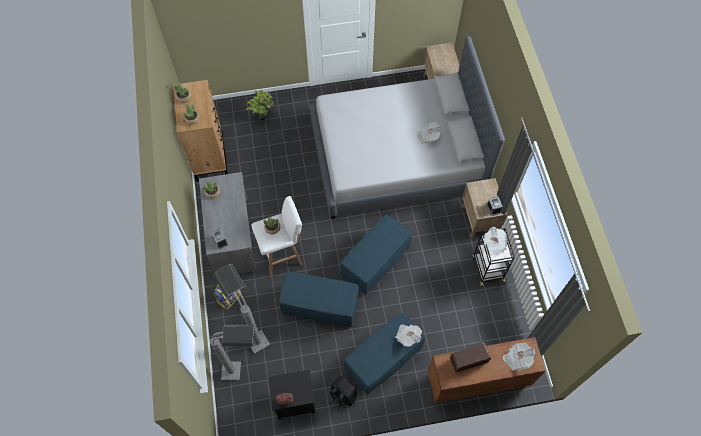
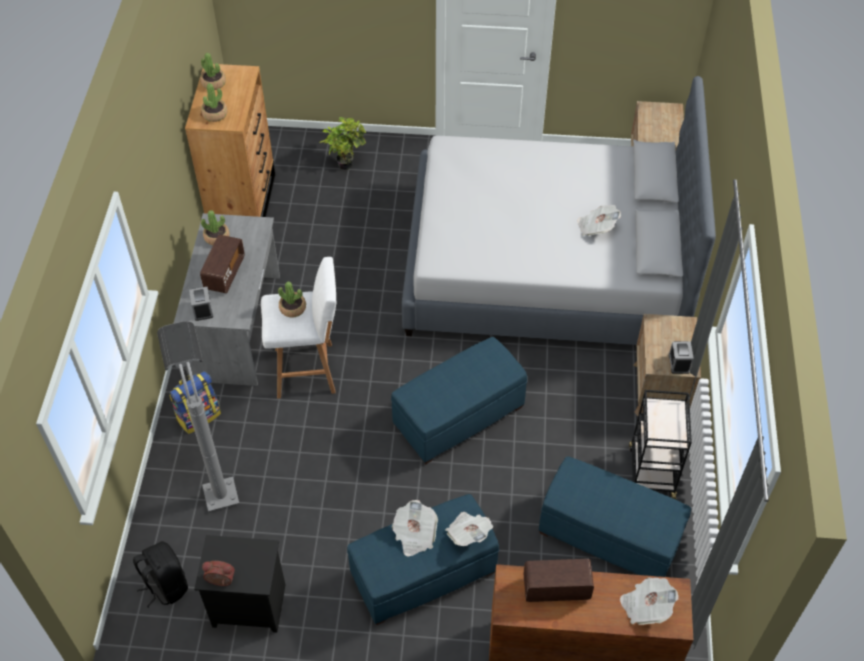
camera: 15 degrees right, 10 degrees down
grey floor lamp [210,324,254,380] -> none
blue ottoman [279,272,359,327] -> blue ottoman moved to [539,456,691,577]
black backpack [328,376,357,412] -> black backpack moved to [133,541,188,608]
newspaper [484,227,507,257] -> newspaper moved to [392,500,438,557]
none -> radio [200,235,245,293]

